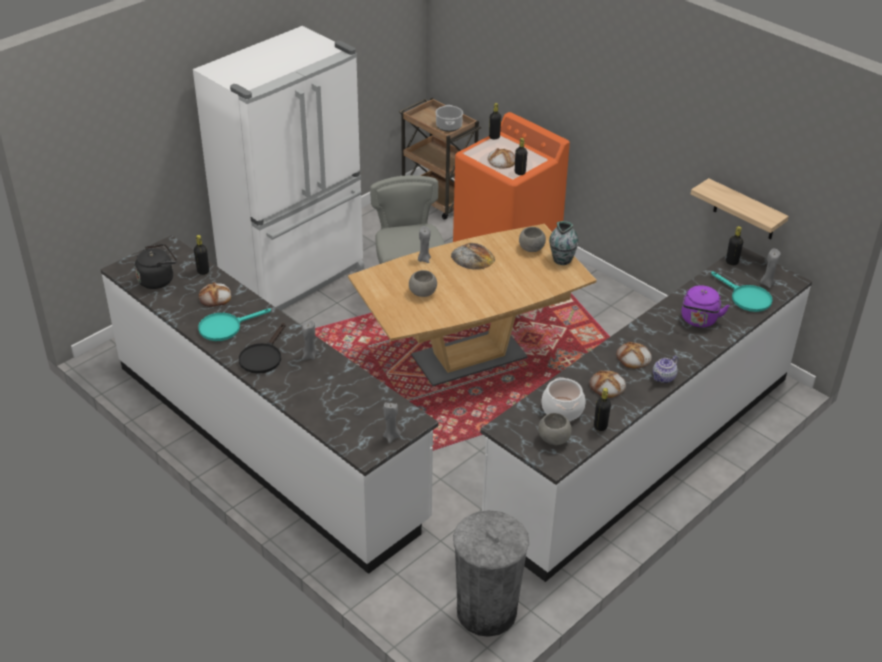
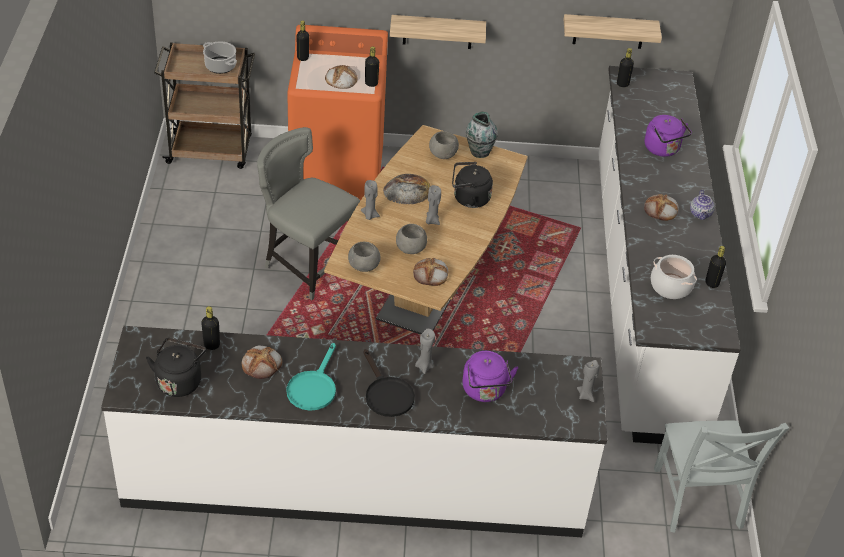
camera: 45 degrees left, 5 degrees up
white fridge [193,26,364,311] -> none
grey trash can [453,510,529,637] -> grey chair [654,421,789,533]
grey bowl [538,413,572,445] -> grey bowl moved to [348,242,381,272]
bread [589,371,626,398] -> bread moved to [413,258,448,286]
turquoise frying pan [711,271,773,312] -> none
grey candle [760,249,781,288] -> grey candle moved to [426,185,441,225]
none -> shelf [390,15,486,49]
none -> black kettle [452,162,493,208]
none -> purple kettle [462,351,518,402]

